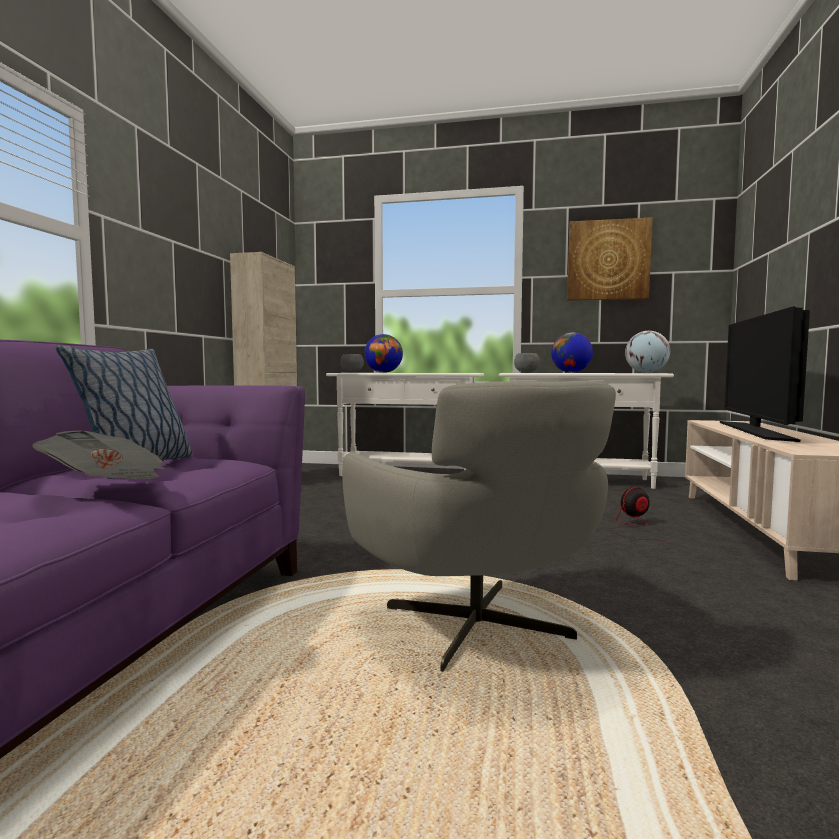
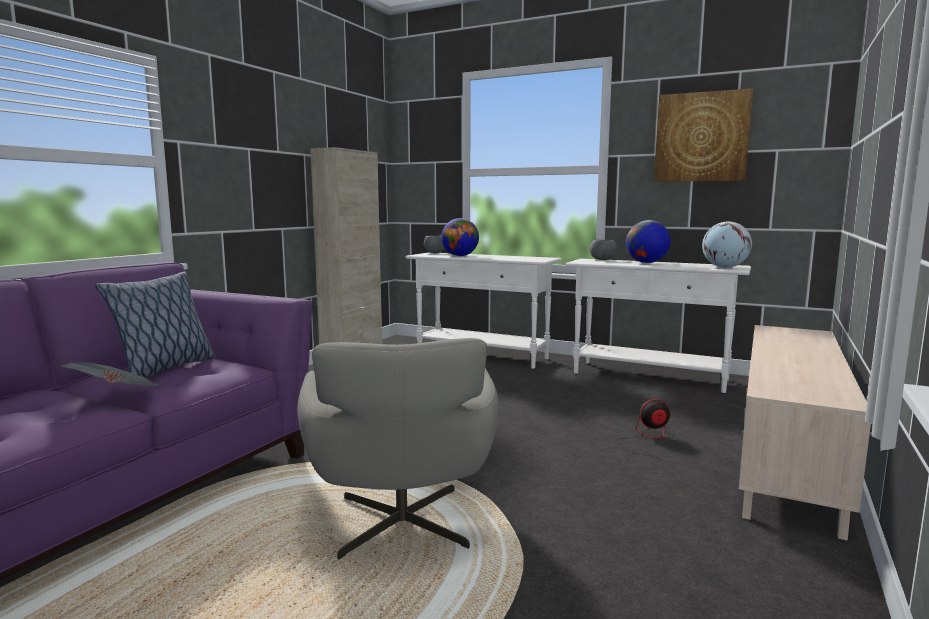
camera: 15 degrees right, 5 degrees up
television [720,306,810,442] -> none

